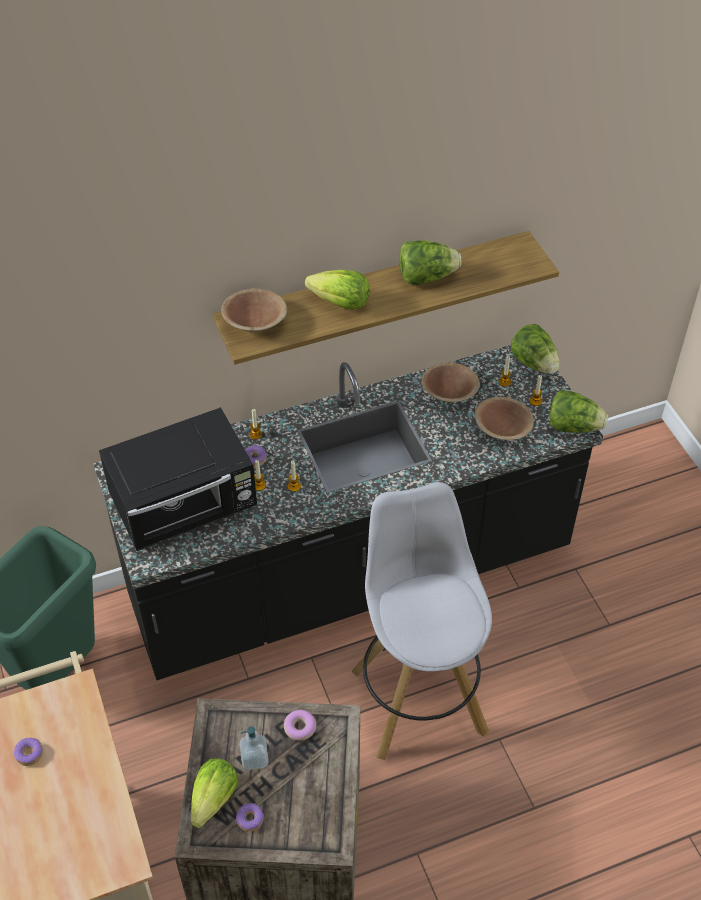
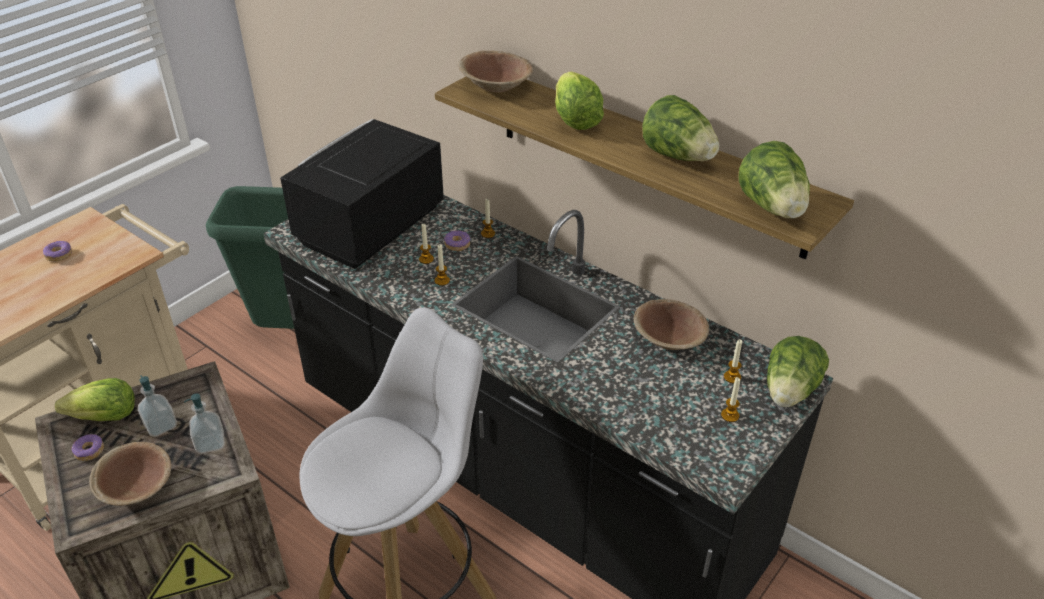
camera: 60 degrees right, 10 degrees down
black microwave [99,407,257,551] -> black microwave turned 90 degrees clockwise [280,119,444,269]
donut [284,710,316,741] -> soap dispenser [184,394,225,454]
brown bowl [475,397,534,440] -> brown bowl moved to [89,442,171,506]
lettuce [549,389,608,433] -> lettuce moved to [739,141,810,219]

